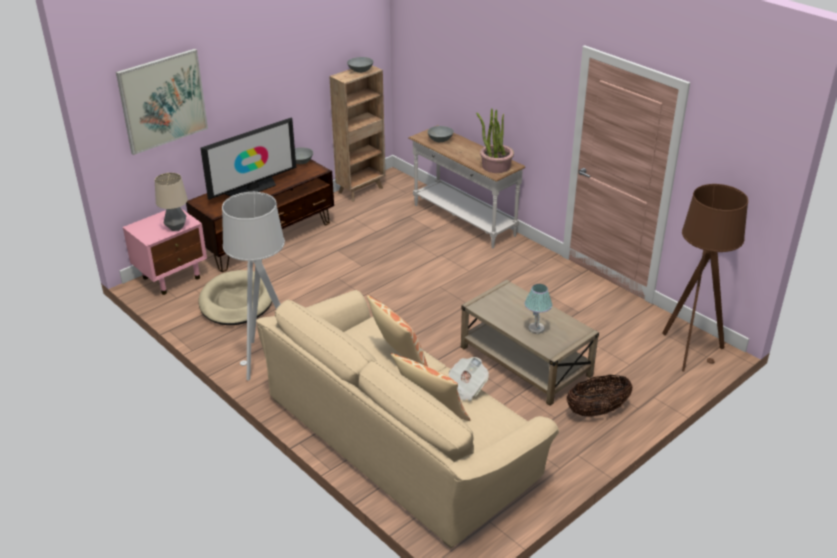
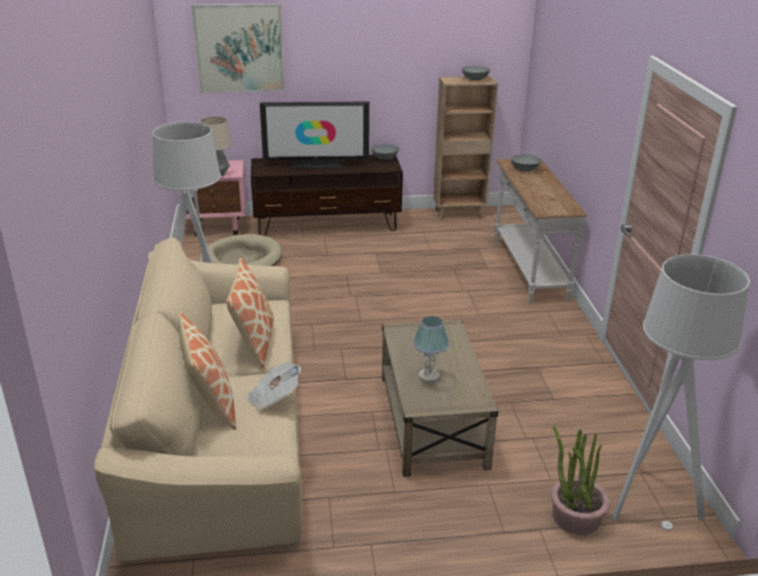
camera: 35 degrees right, 5 degrees down
potted plant [476,109,514,173] -> potted plant moved to [551,426,610,535]
basket [567,375,632,417] -> none
brown floor lamp [662,184,748,371] -> grey floor lamp [612,254,750,530]

